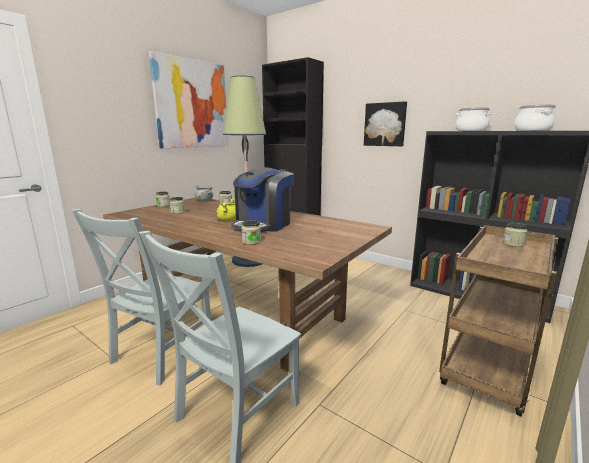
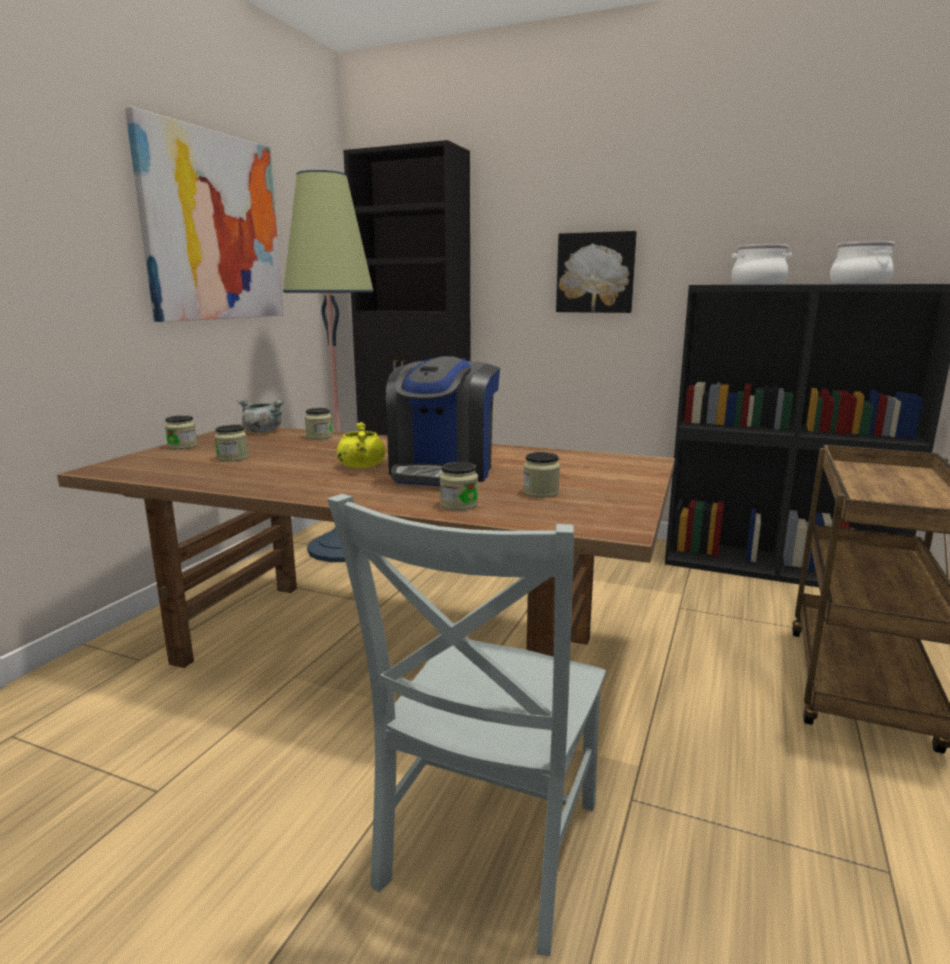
camera: 15 degrees left, 0 degrees up
grey chair [72,209,211,385] -> none
jar [503,223,528,247] -> jar moved to [523,452,560,498]

